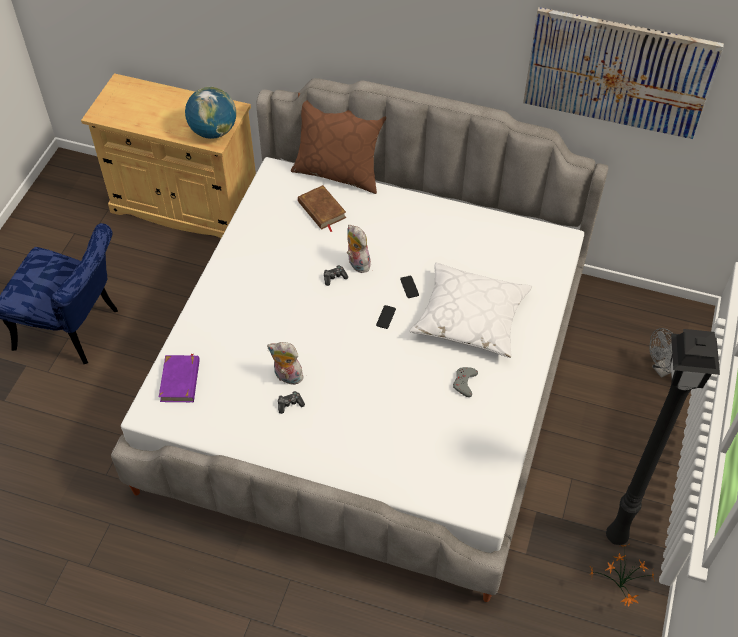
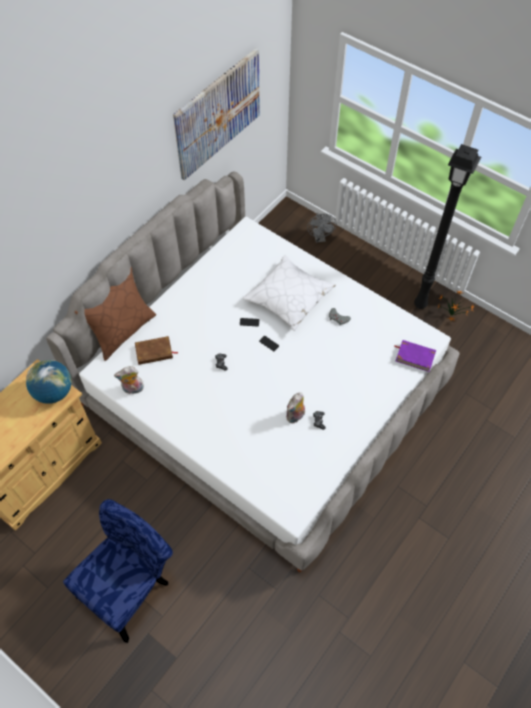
camera: 70 degrees left, 5 degrees up
purple book [159,353,200,402] -> purple book moved to [394,340,436,372]
plush toy [347,225,371,273] -> plush toy moved to [114,366,144,394]

